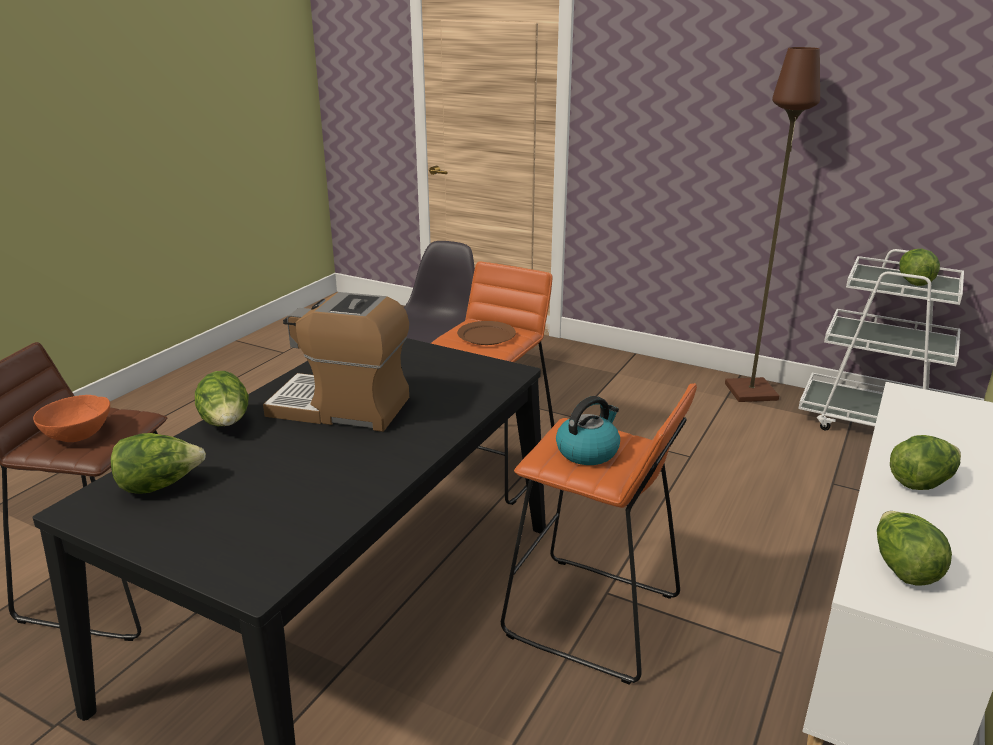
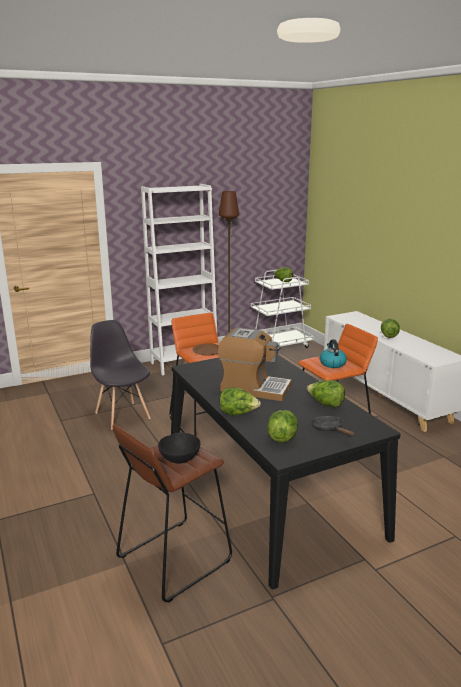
camera: 55 degrees left, 5 degrees down
orange bowl [33,395,110,442] -> black bowl [158,433,200,463]
coffee machine [263,292,409,432] -> coffee machine turned 120 degrees counterclockwise [218,328,292,401]
lettuce [877,511,952,585] -> lettuce moved to [307,380,345,407]
none -> white bookcase [141,184,217,375]
none -> black frying pan [311,416,354,435]

